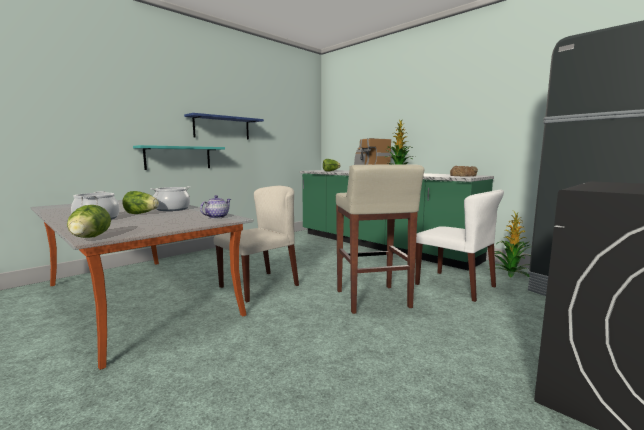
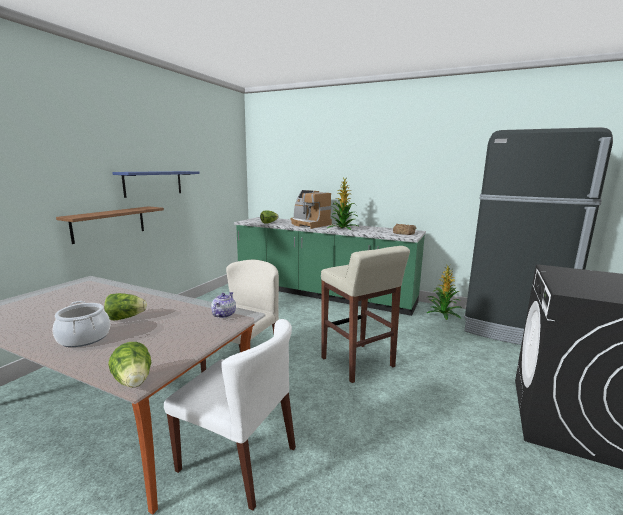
camera: 20 degrees left, 5 degrees up
turquoise shelf [133,145,225,170] -> brown shelf [56,206,164,244]
cooking pot [150,186,190,211] -> none
white chair [415,190,504,302] -> white chair moved to [164,319,296,511]

